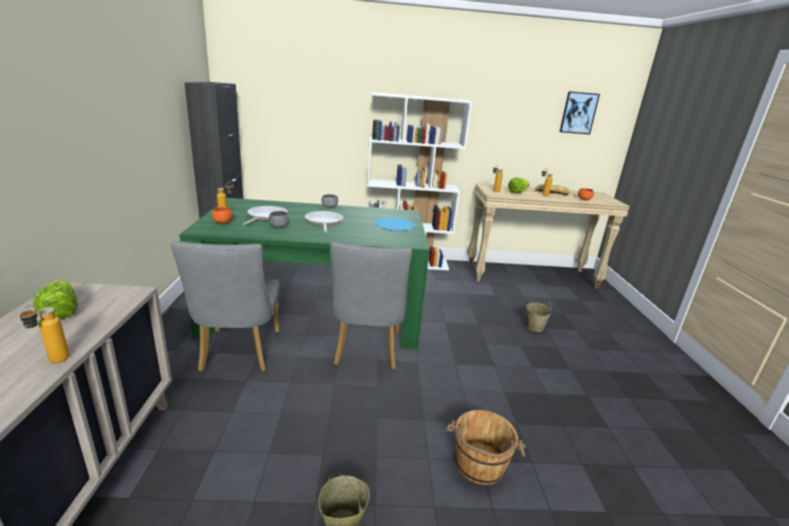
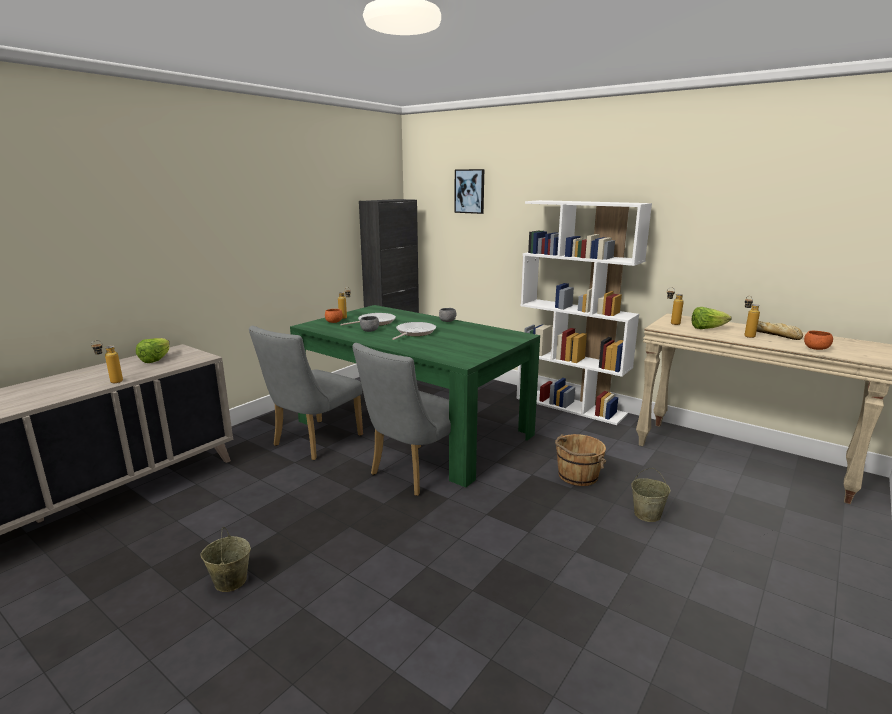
camera: 40 degrees right, 5 degrees down
blue plate [375,217,415,231] -> none
brown bucket [445,410,526,485] -> brown bucket moved to [555,434,606,486]
picture [560,91,600,134] -> picture moved to [454,169,484,214]

